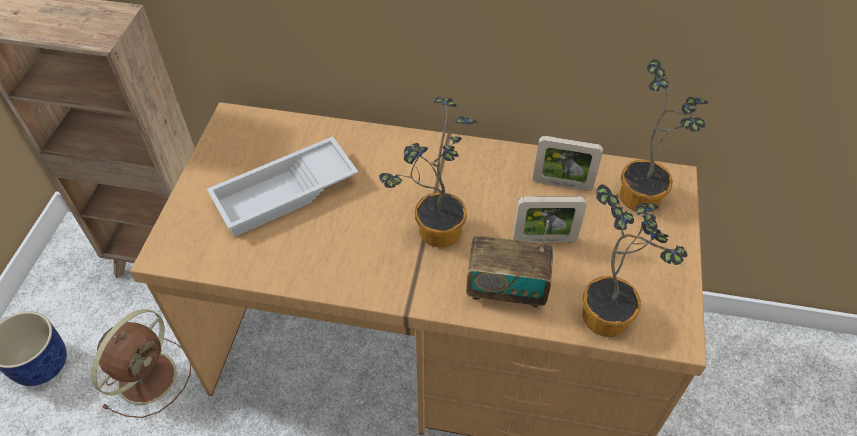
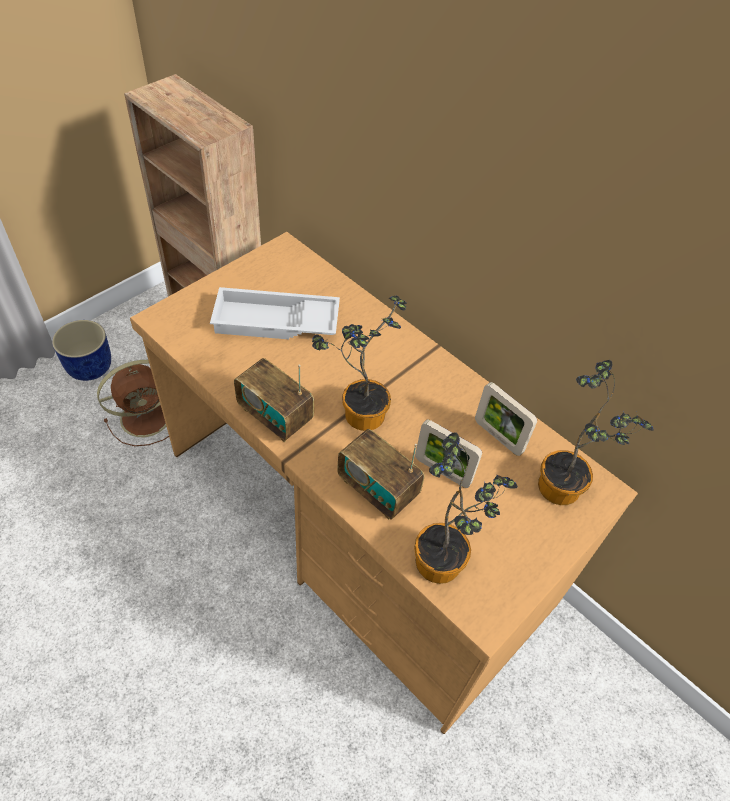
camera: 30 degrees right, 0 degrees up
none -> radio [234,358,314,442]

